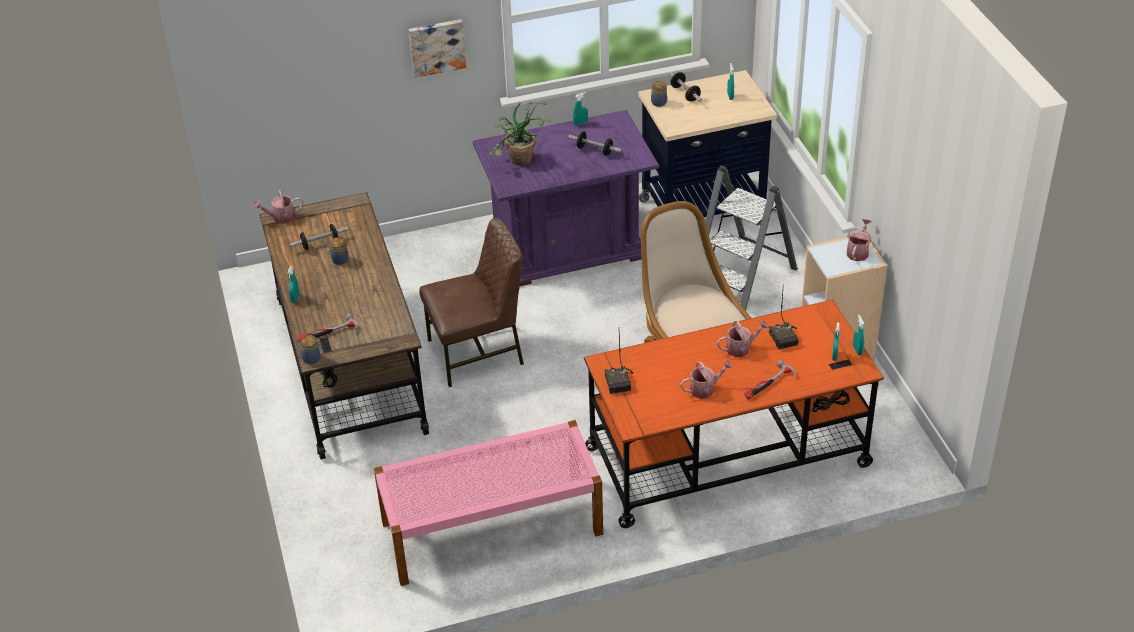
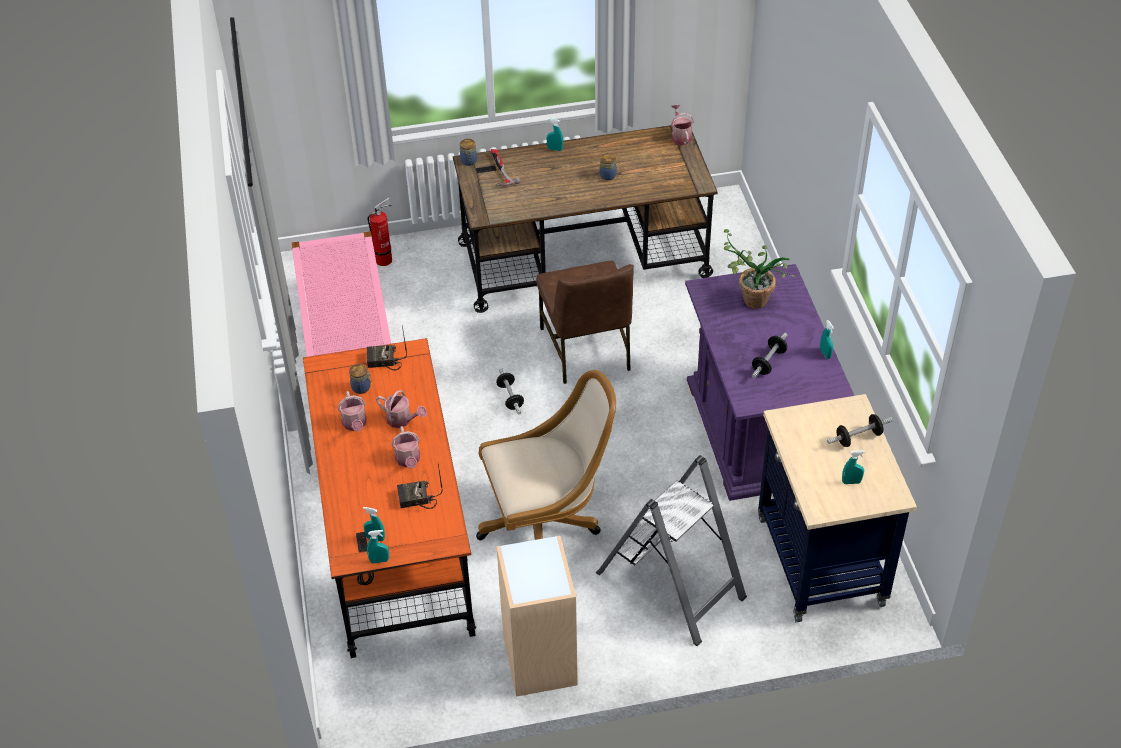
camera: 95 degrees right, 5 degrees up
dumbbell [289,224,349,250] -> dumbbell moved to [496,368,524,415]
picture [409,19,466,78] -> none
jar [651,81,667,107] -> jar moved to [349,364,372,394]
hammer [745,360,796,400] -> none
watering can [847,219,872,261] -> watering can moved to [376,390,427,428]
none -> fire extinguisher [367,197,392,266]

